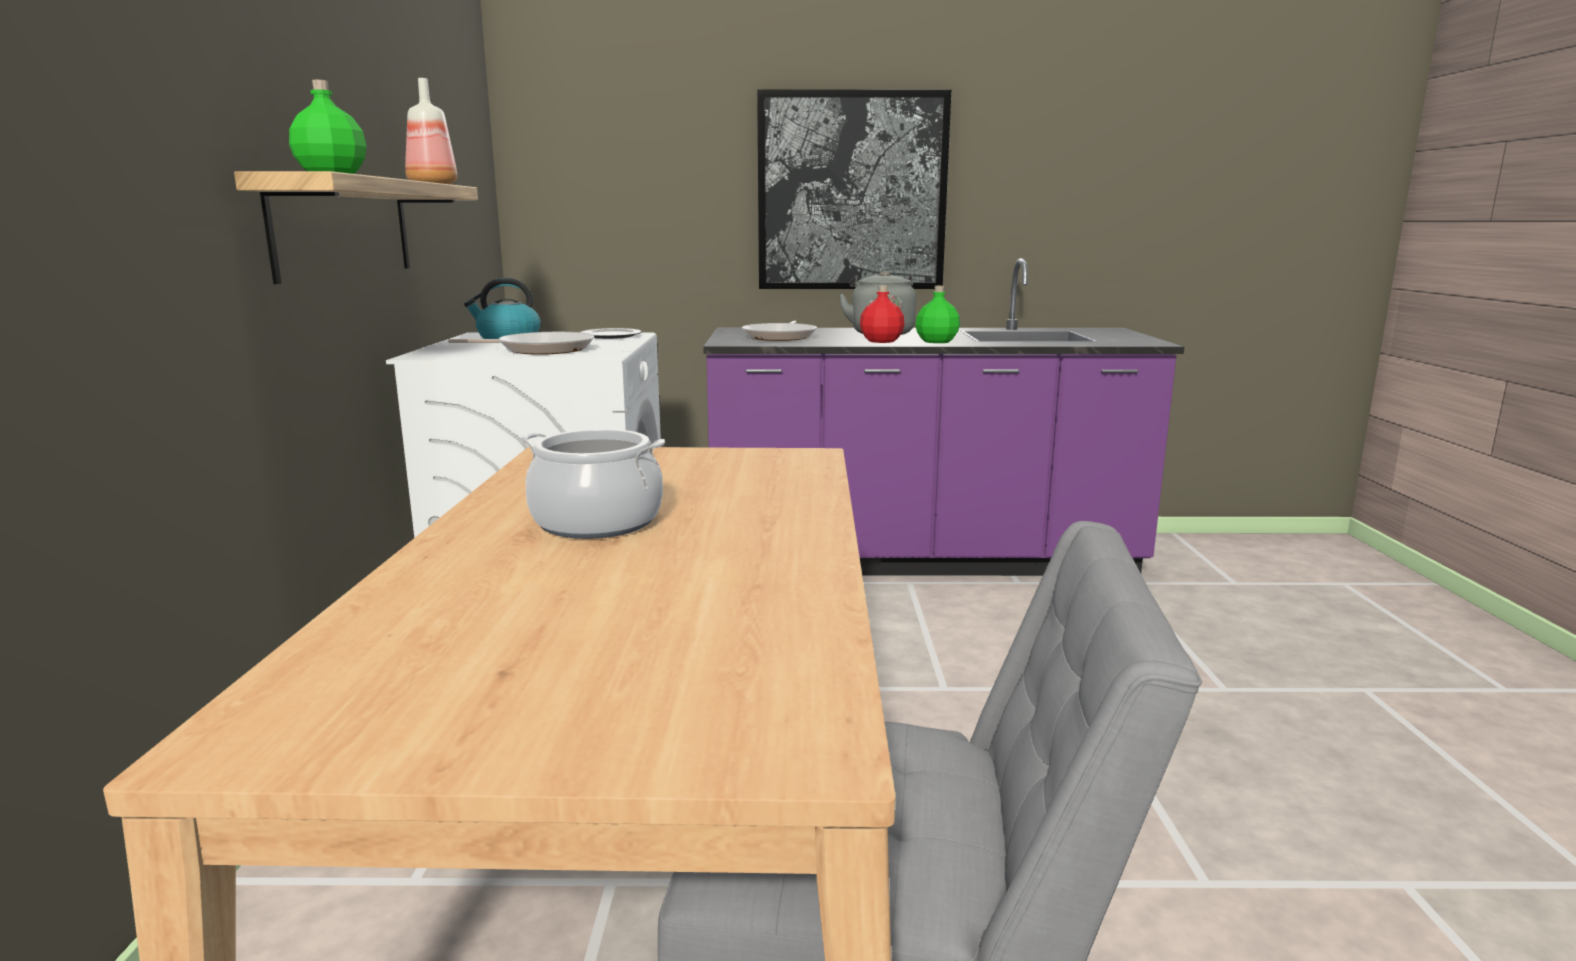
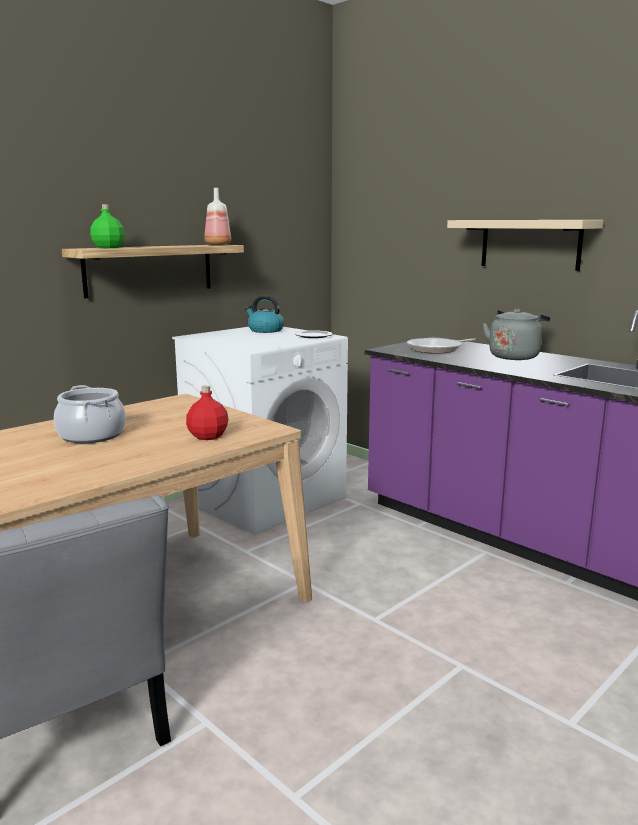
camera: 45 degrees right, 0 degrees up
frying pan [448,332,594,355] -> none
picture [757,89,952,289] -> beige shelf [447,220,603,271]
red bottle [860,285,905,343] -> red bottle moved to [186,385,228,440]
green bottle [916,286,960,343] -> none

